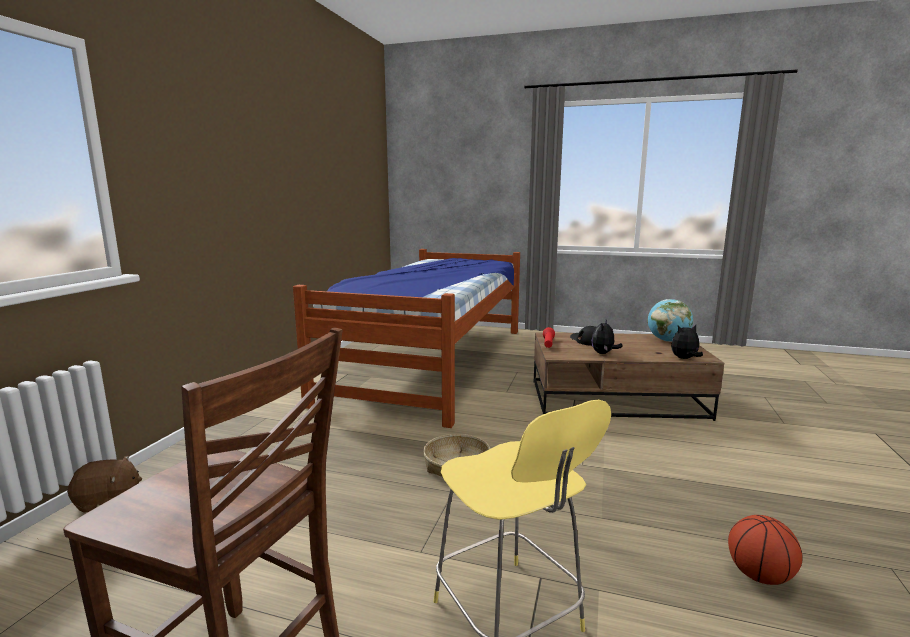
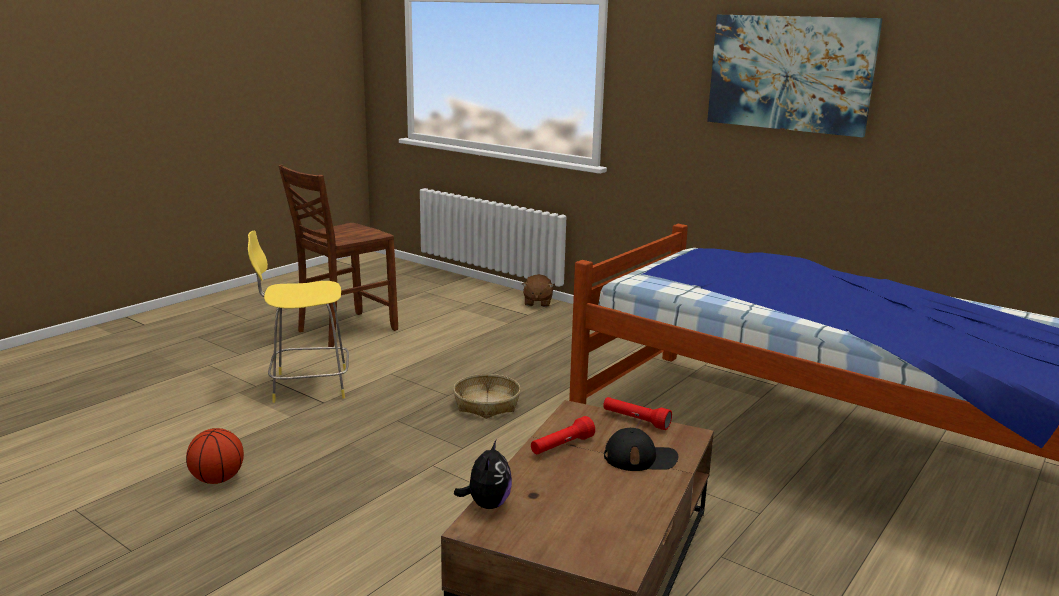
camera: 110 degrees right, 5 degrees up
plush toy [592,320,623,354] -> red flashlight [531,416,595,454]
globe [647,299,693,342] -> none
none -> picture [707,15,883,137]

